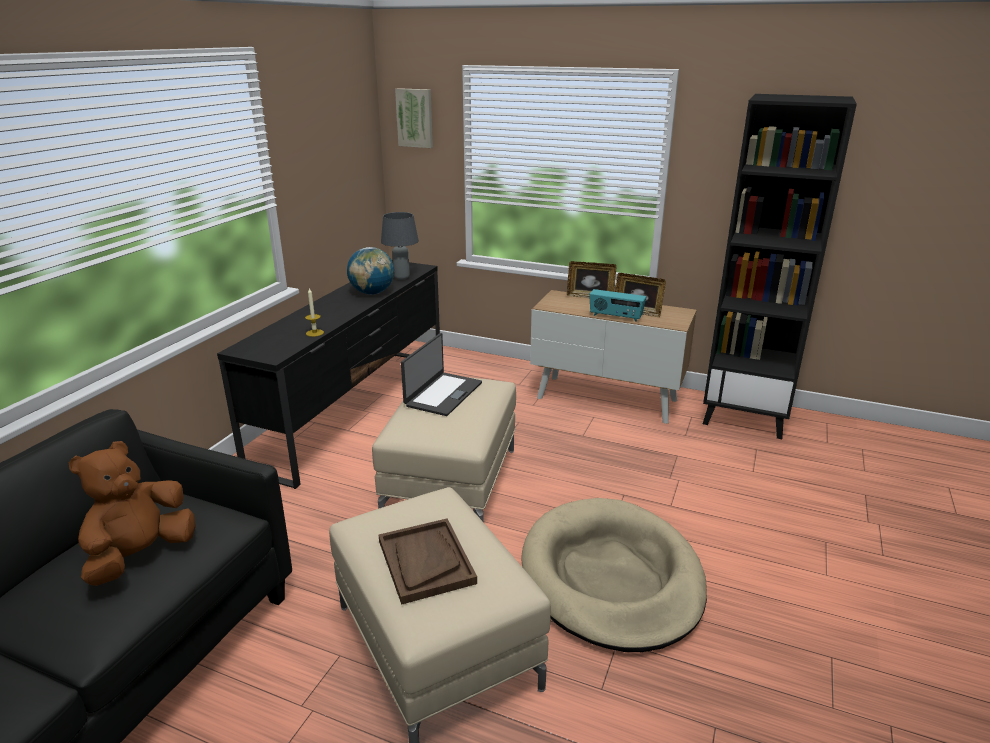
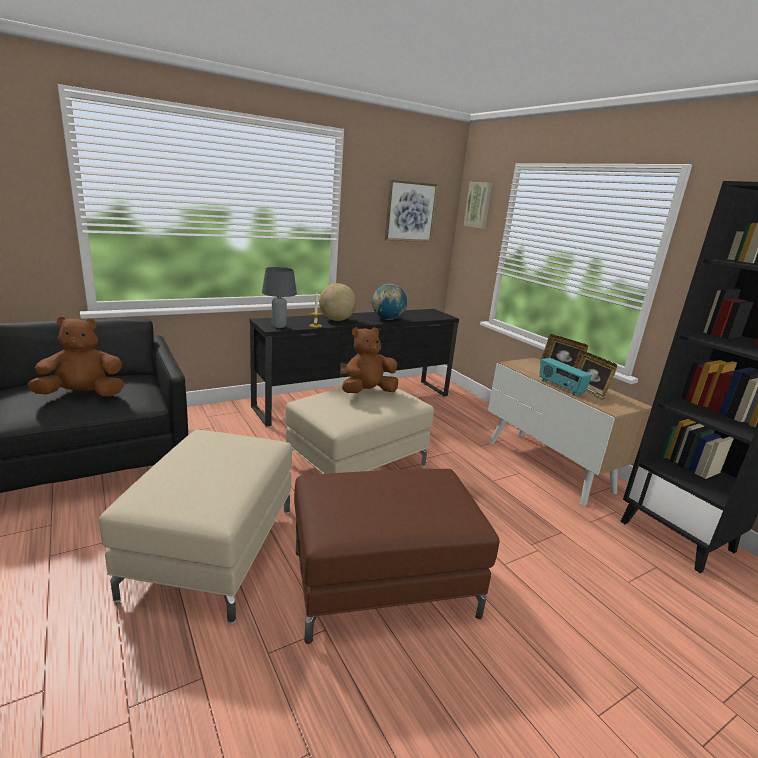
camera: 35 degrees right, 5 degrees down
brown tray [379,518,477,605] -> none
grey table lamp [381,212,419,280] -> grey table lamp moved to [262,267,297,328]
laptop [401,333,482,416] -> brown plush toy [342,327,398,393]
beige dog bed [521,498,707,652] -> brown ottoman [294,469,500,644]
none -> globe [319,283,356,321]
none -> picture [385,179,438,242]

